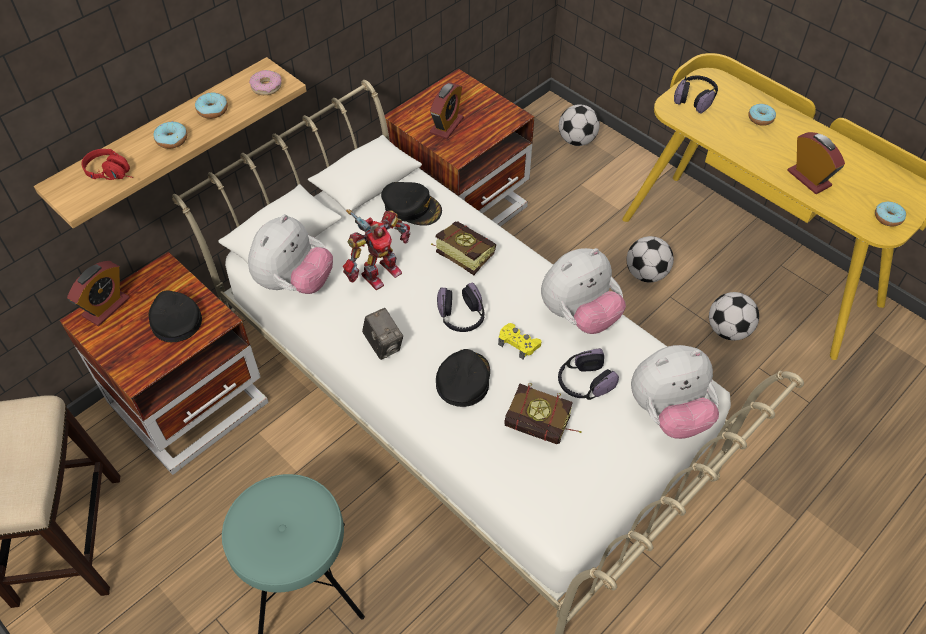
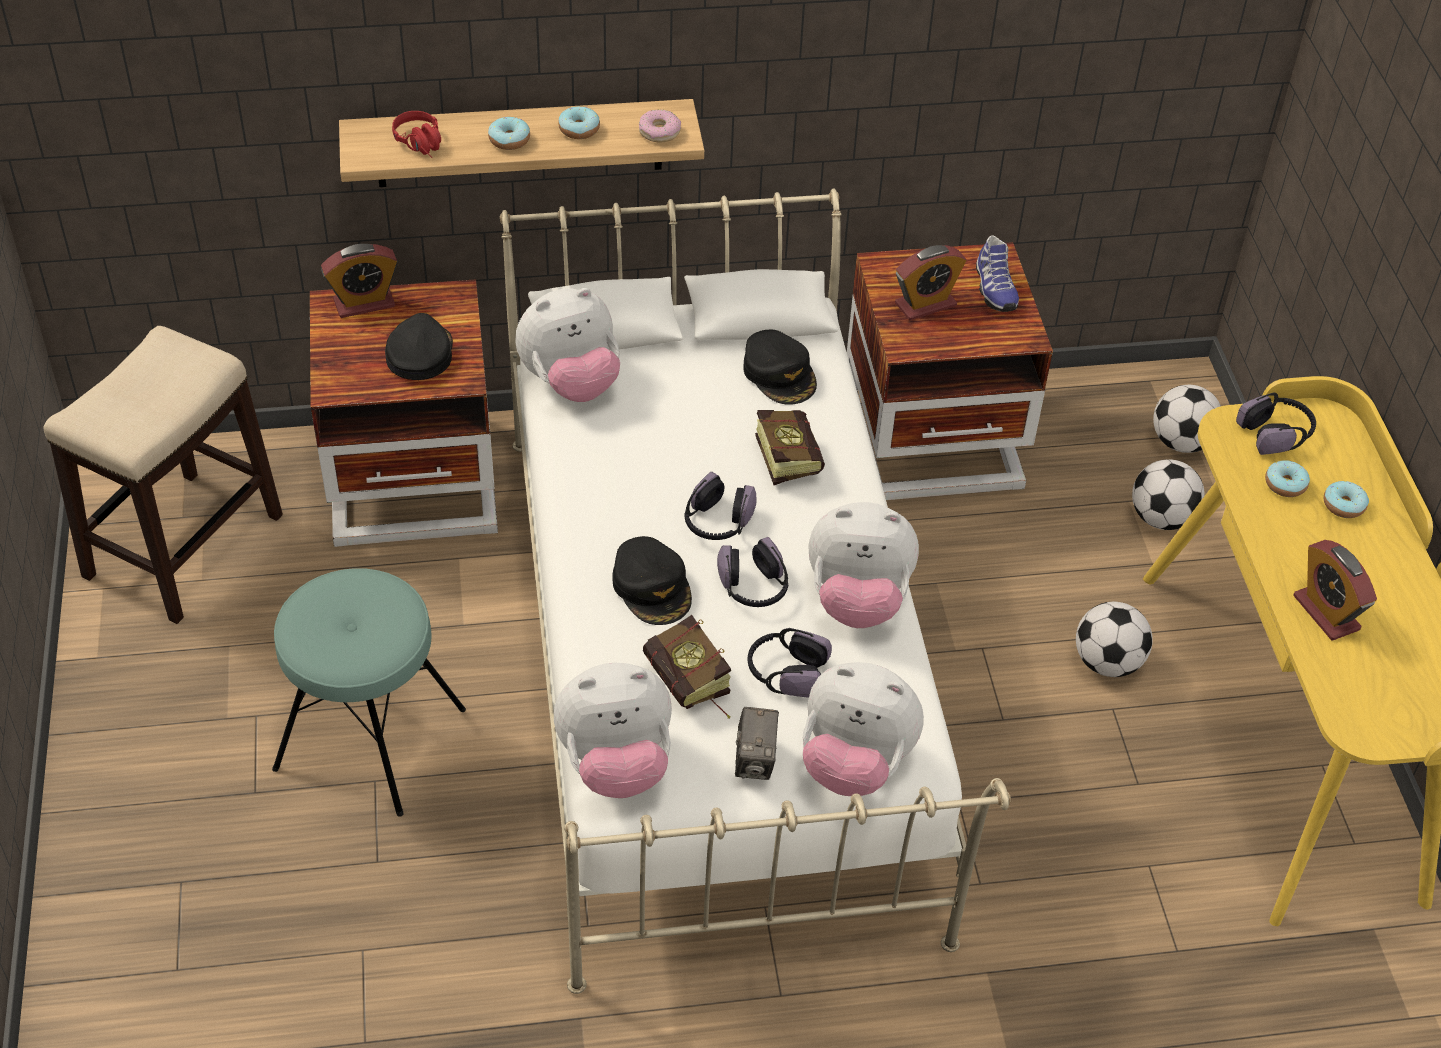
camera: 35 degrees right, 5 degrees down
toy robot [343,209,410,290] -> none
camera [362,308,403,360] -> camera moved to [735,707,779,780]
black cap [436,349,490,407] -> black cap turned 105 degrees clockwise [613,536,692,625]
yellow game controller [498,323,542,360] -> headphones [717,537,788,607]
football [709,292,759,340] -> football moved to [1132,459,1205,530]
alarm clock [788,132,845,194] -> alarm clock turned 150 degrees clockwise [1293,540,1377,640]
donut [875,202,906,227] -> donut moved to [1265,460,1310,497]
none -> plush toy [554,663,672,798]
none -> shoe [976,235,1019,312]

